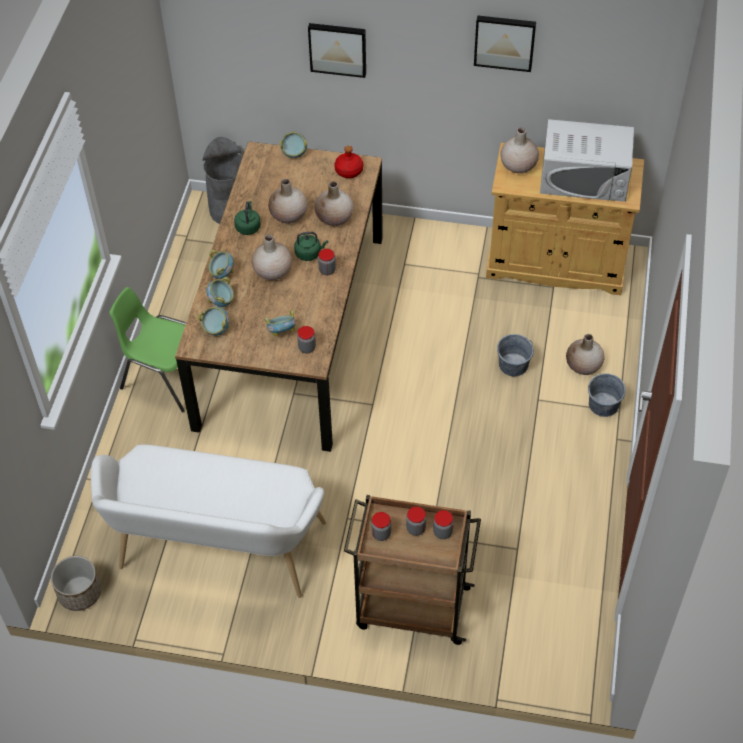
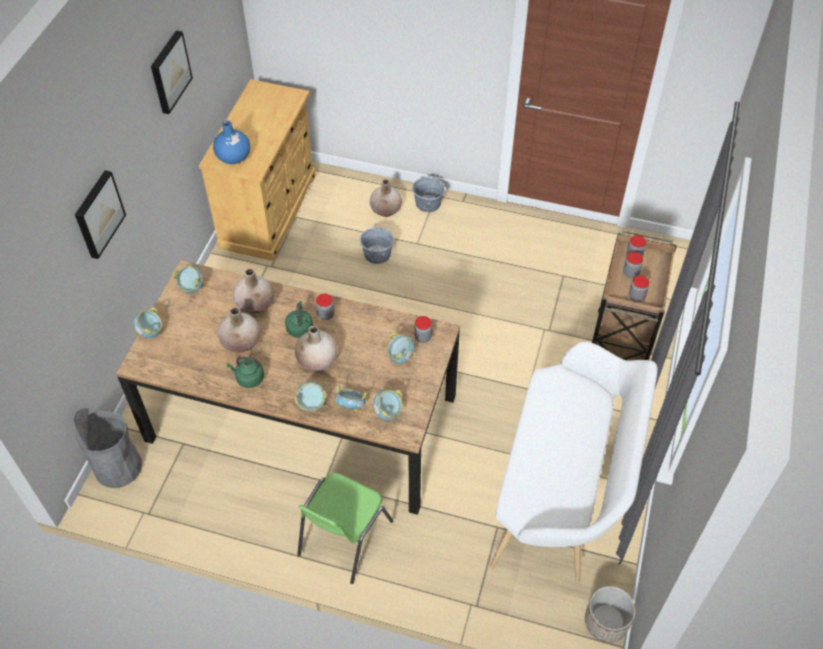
camera: 85 degrees left, 0 degrees up
red bottle [334,146,363,178] -> bowl [172,265,204,294]
beige vase [500,128,539,173] -> blue vase [213,120,250,164]
white microwave [540,119,634,202] -> none

